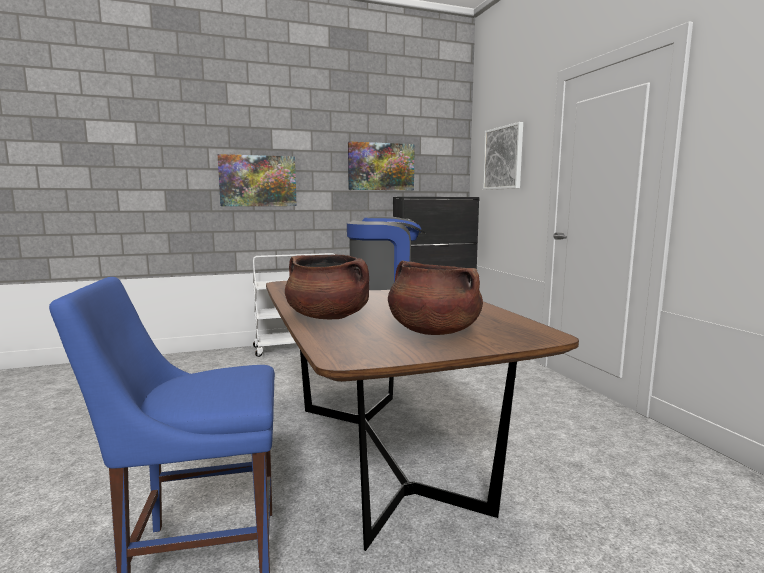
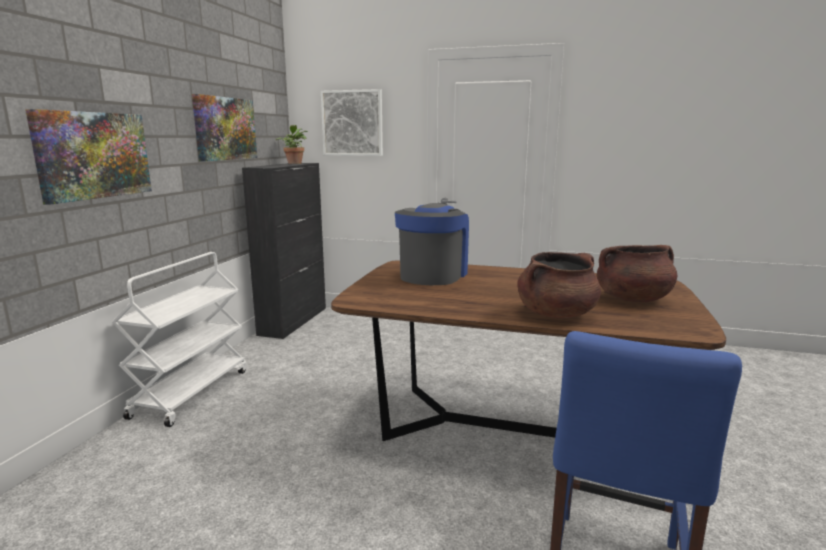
camera: 55 degrees left, 5 degrees up
none -> potted plant [276,125,308,164]

